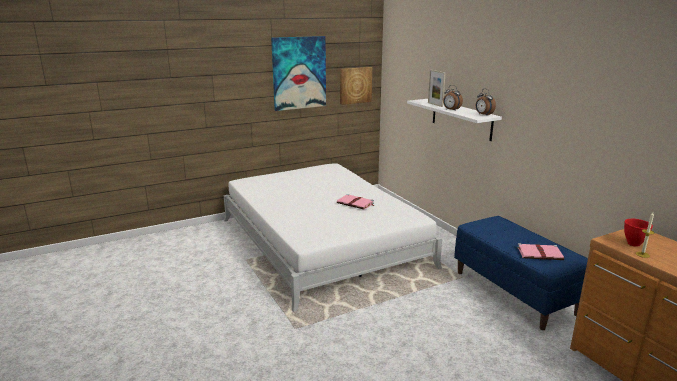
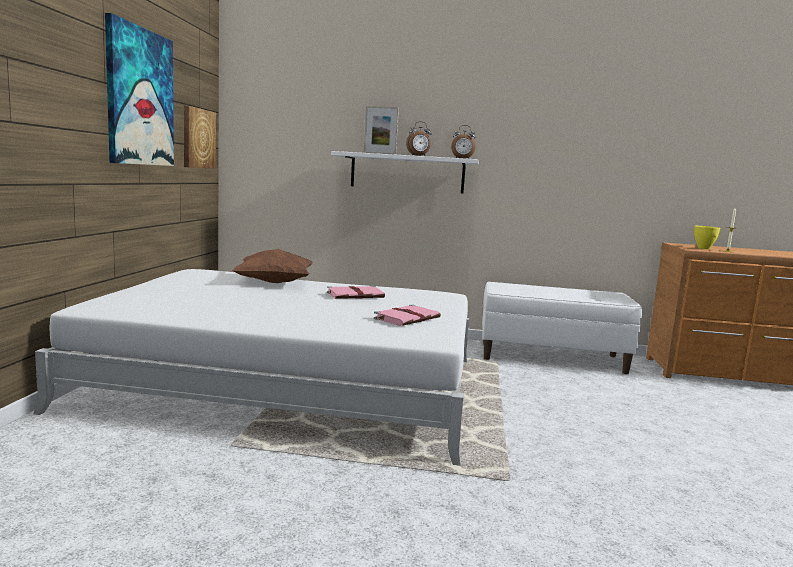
camera: 55 degrees left, 10 degrees down
blue bench [454,216,588,330] -> white bench [482,282,642,374]
pink book [517,243,564,260] -> pink book moved to [374,304,441,326]
red bowl [624,219,653,247] -> yellow bowl [694,226,720,249]
none -> brown pillow [232,249,313,283]

